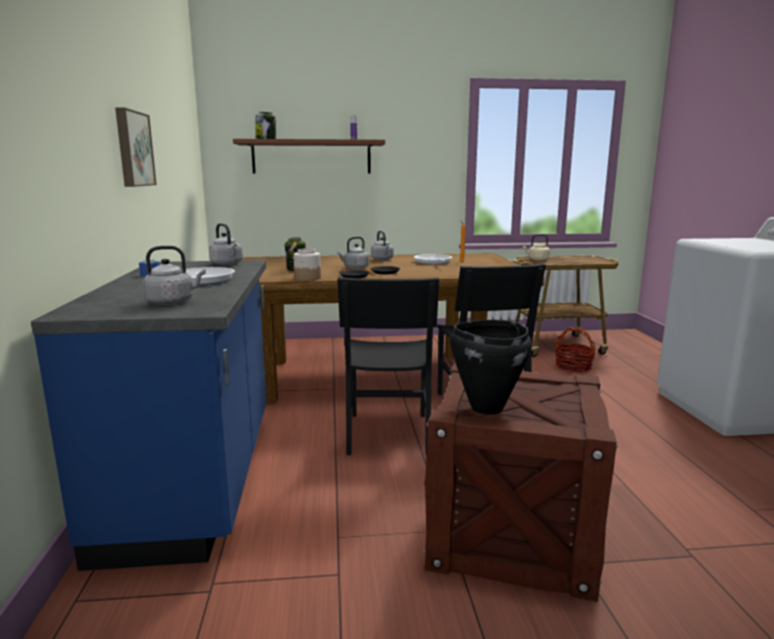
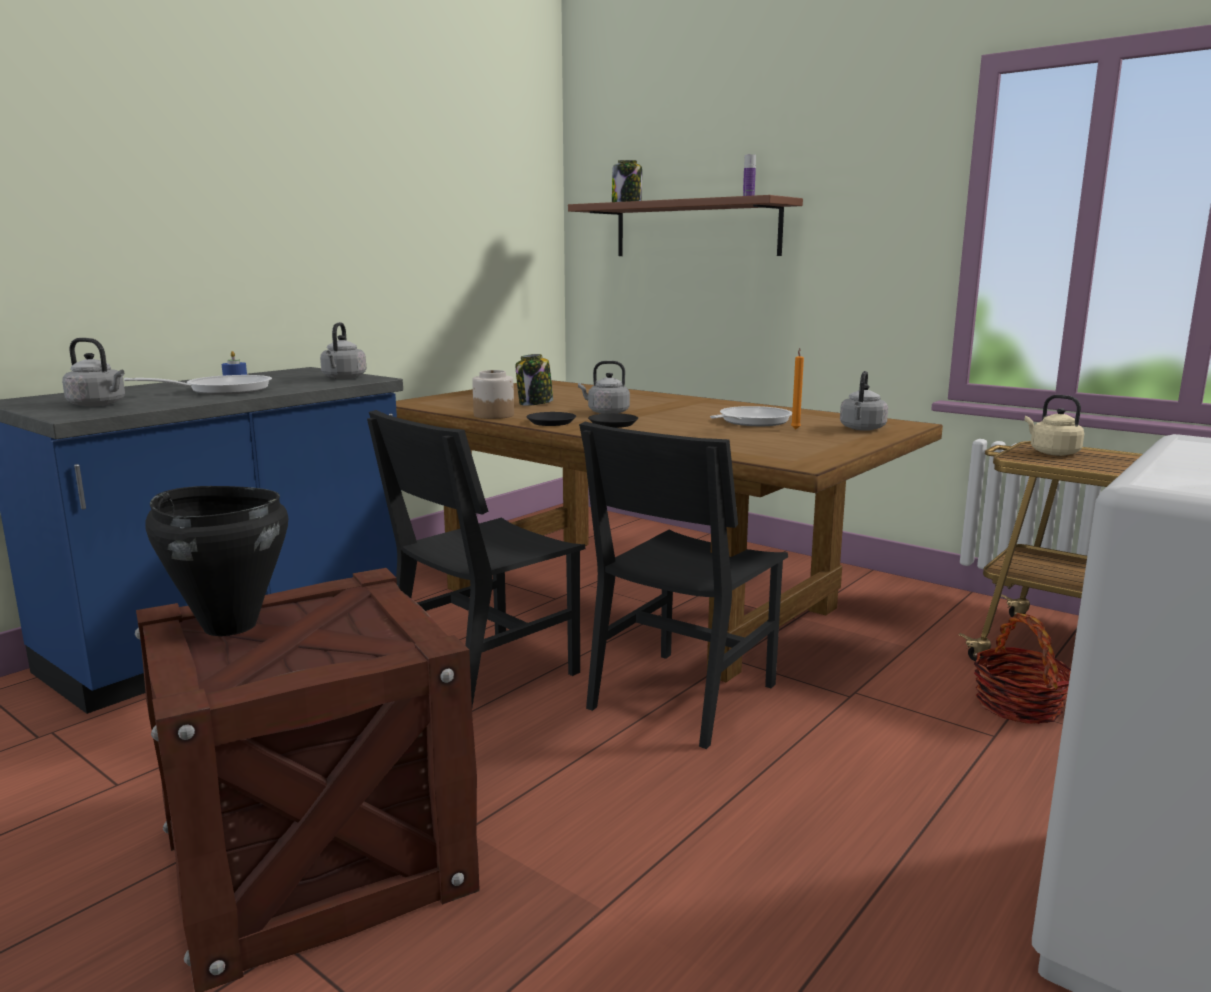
camera: 45 degrees right, 0 degrees up
picture [115,107,157,187] -> none
grey kettle [371,231,394,260] -> grey kettle moved to [840,371,888,431]

